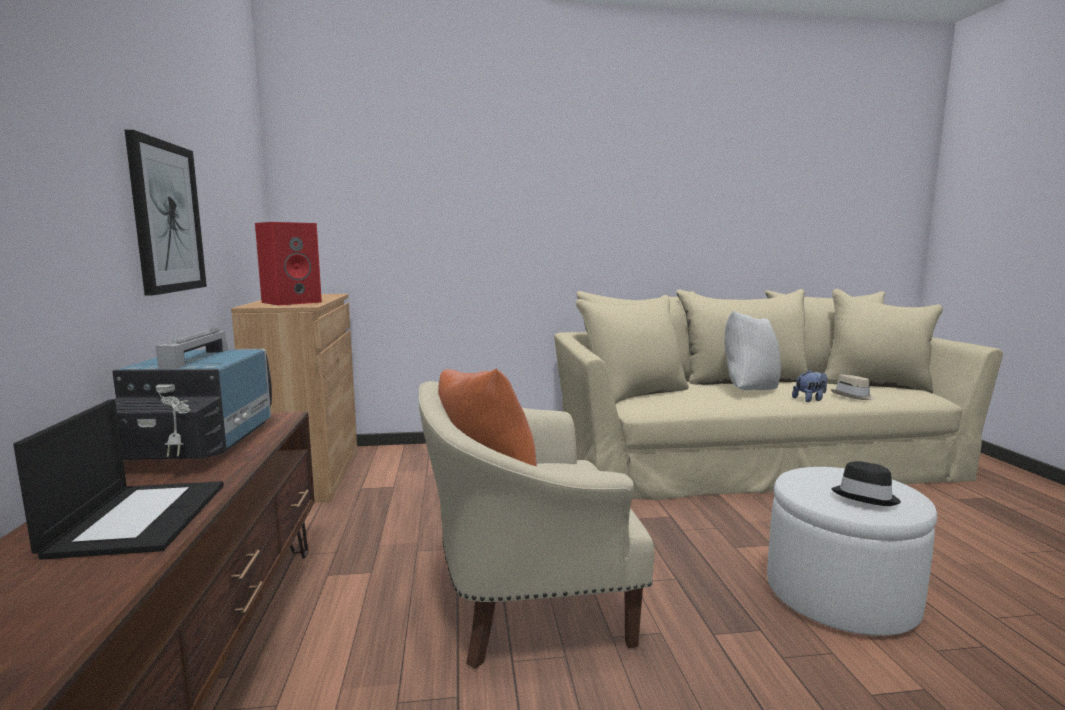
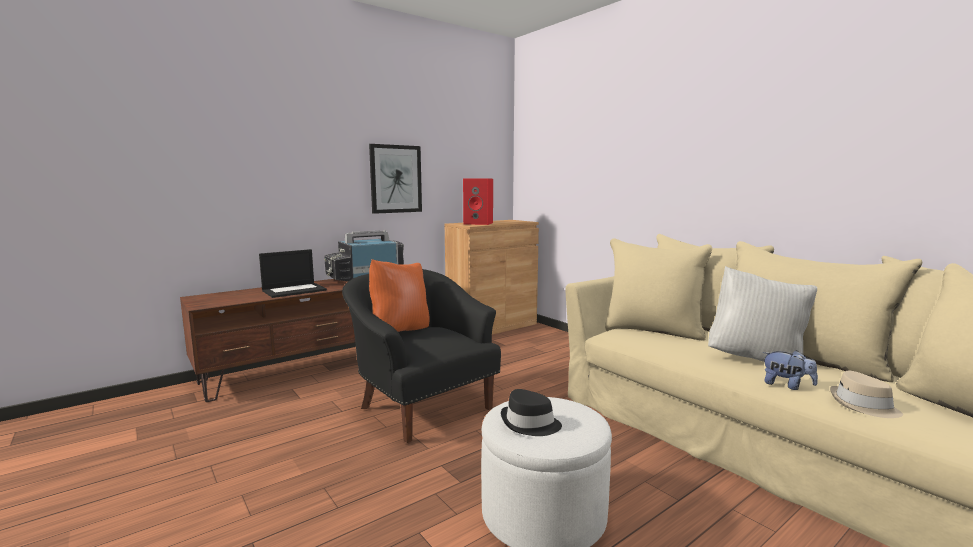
camera: 60 degrees right, 0 degrees up
beige armchair [419,381,654,669] -> black armchair [342,269,501,443]

